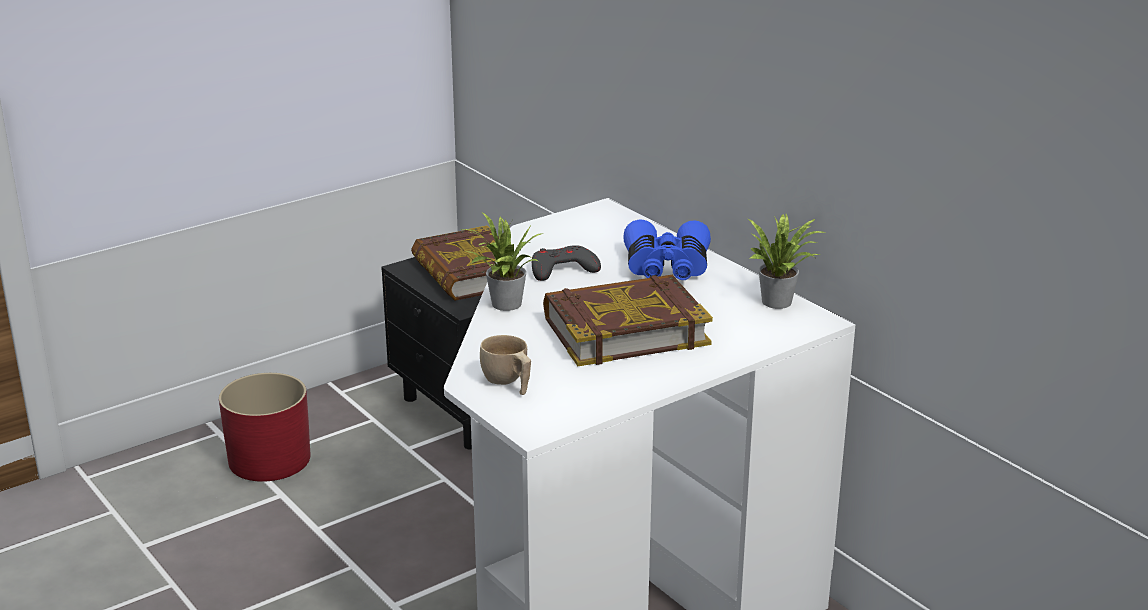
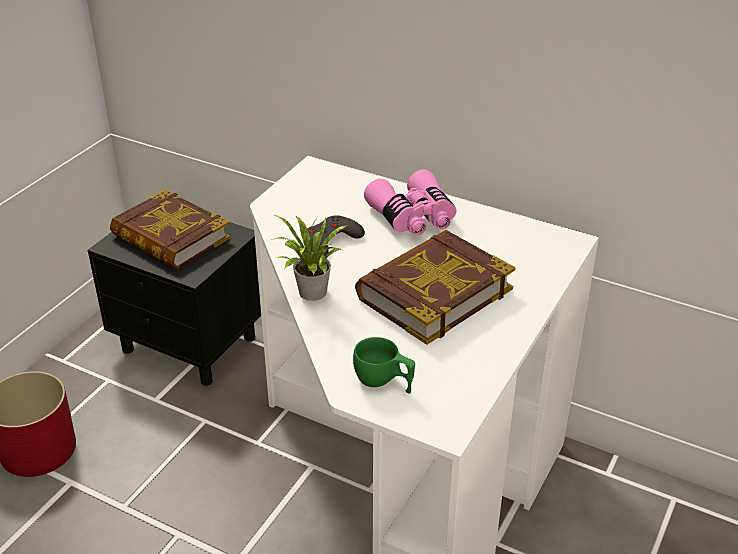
camera: 25 degrees left, 10 degrees up
beige cup [480,335,531,395] -> green cup [353,337,415,394]
blue binoculars [624,219,711,280] -> pink binoculars [364,169,456,235]
potted plant [747,213,825,309] -> none

